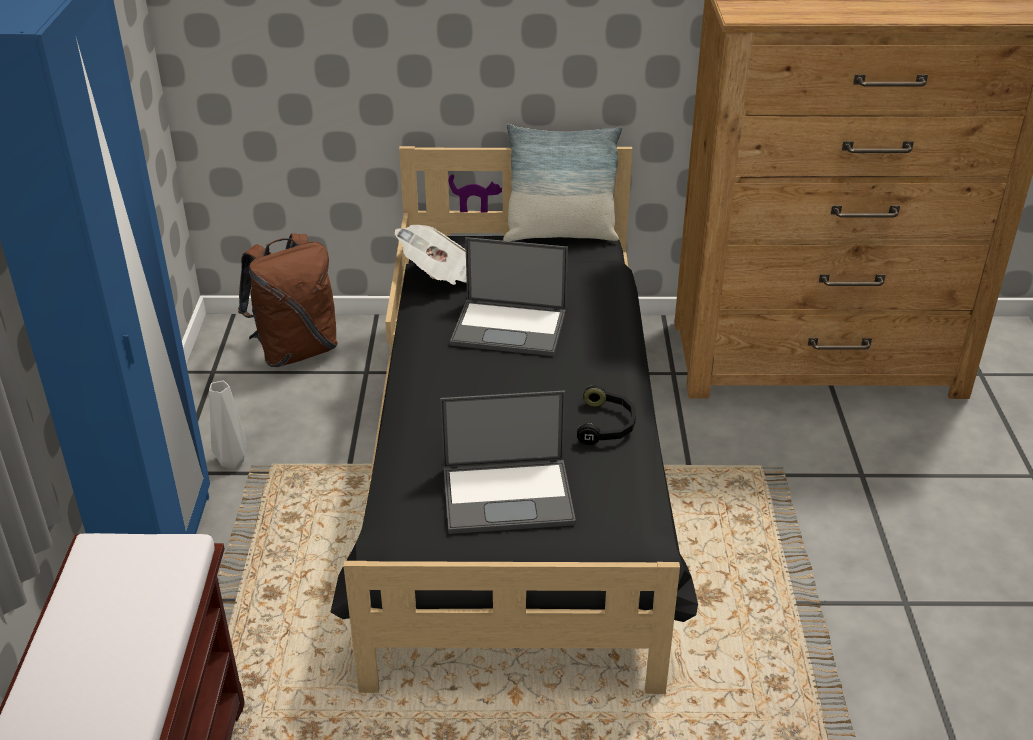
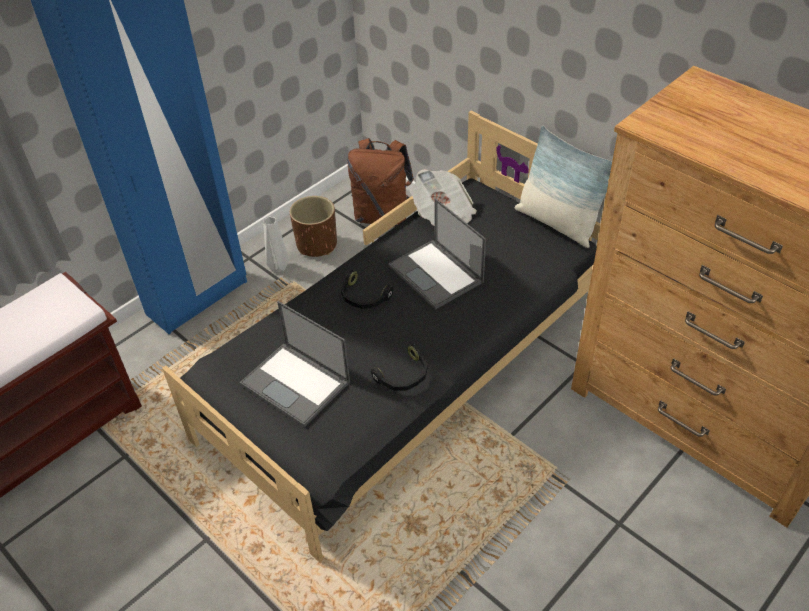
camera: 45 degrees right, 10 degrees up
none -> brown planter [290,196,337,257]
none -> black headphones [341,270,393,309]

